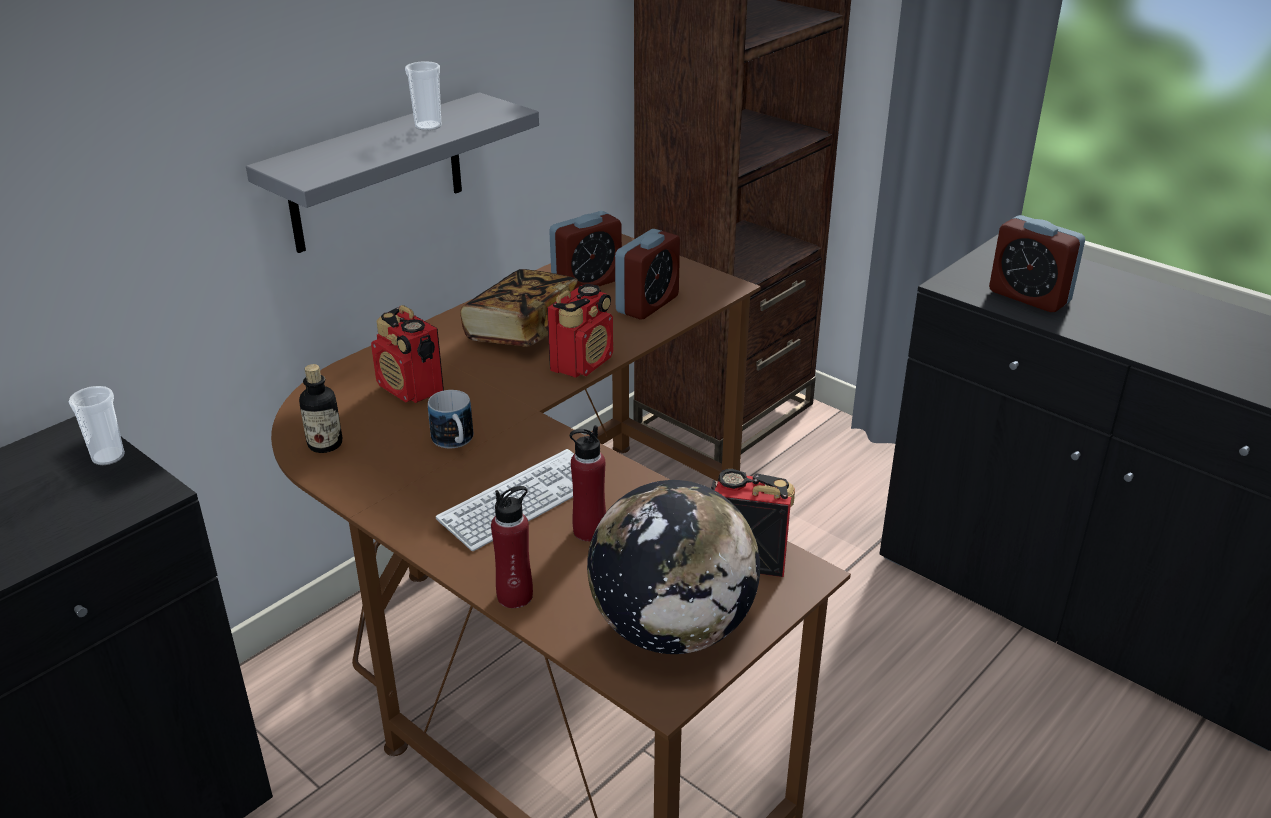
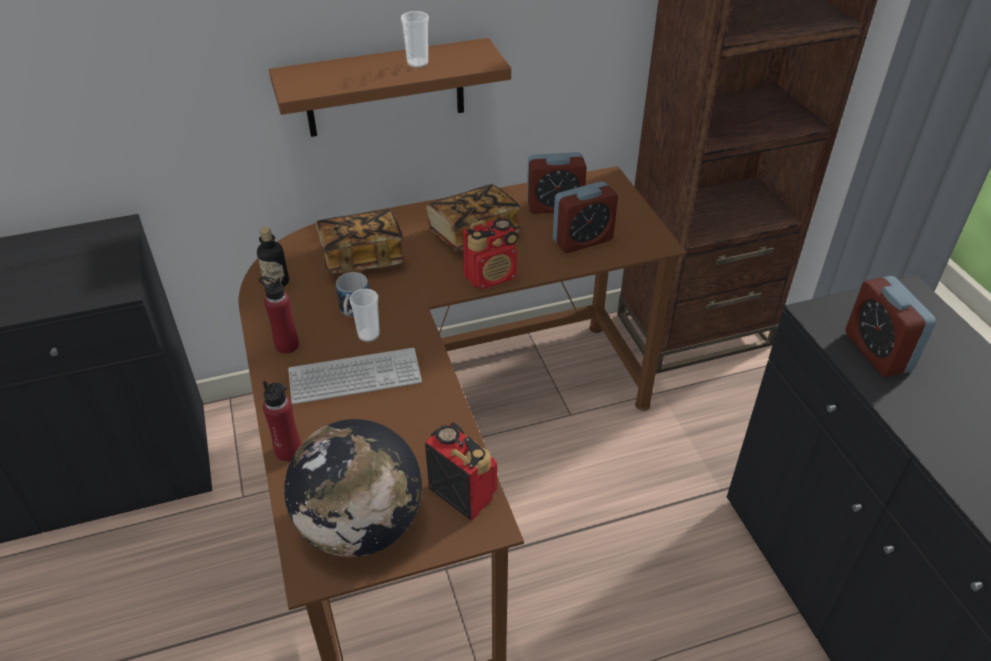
camera: 30 degrees right, 10 degrees up
cup [69,386,125,465] -> cup moved to [350,289,380,342]
grey shelf [246,92,539,253] -> brown shelf [269,38,511,137]
radio [371,305,444,403] -> book [316,209,405,274]
red bottle [570,425,606,541] -> red bottle moved to [259,276,299,354]

